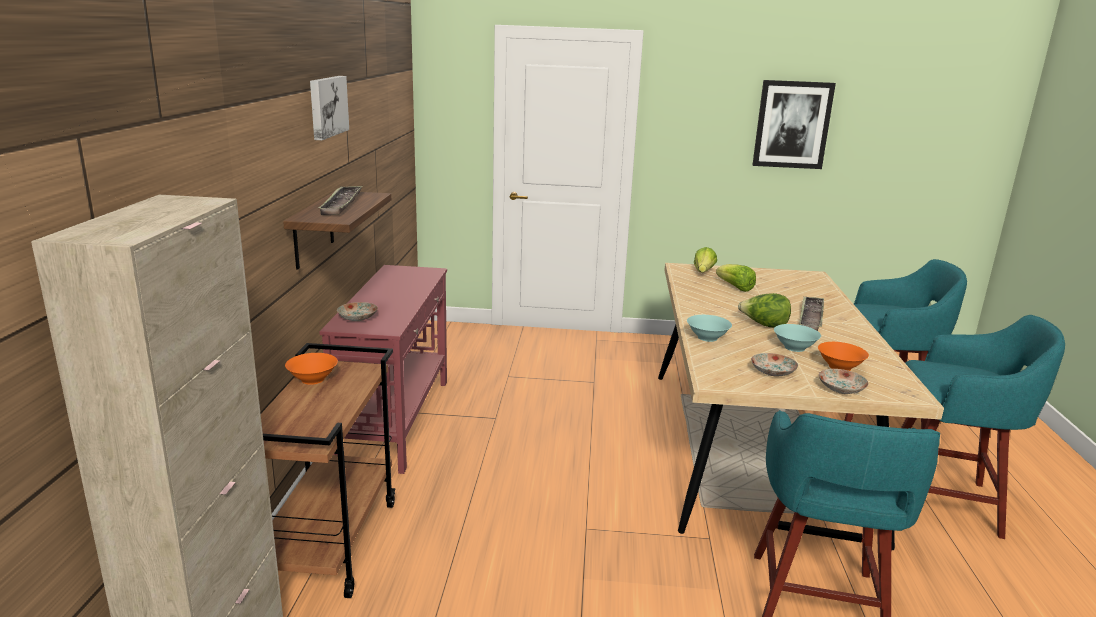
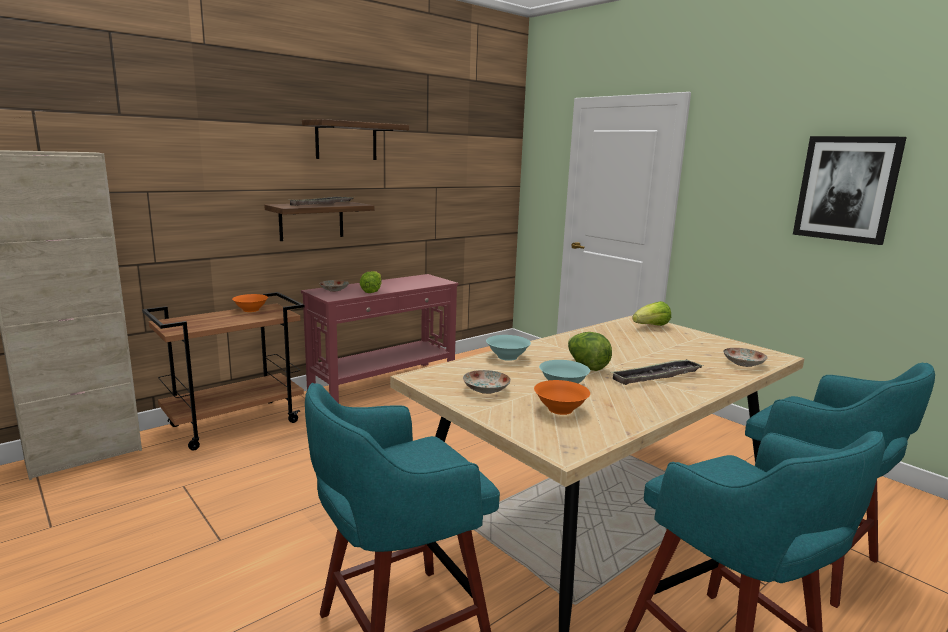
camera: 45 degrees right, 5 degrees down
picture [310,76,349,140] -> shelf [302,119,409,160]
lettuce [716,264,756,292] -> lettuce moved to [360,271,382,293]
plate [819,369,868,394] -> plate moved to [723,348,768,367]

